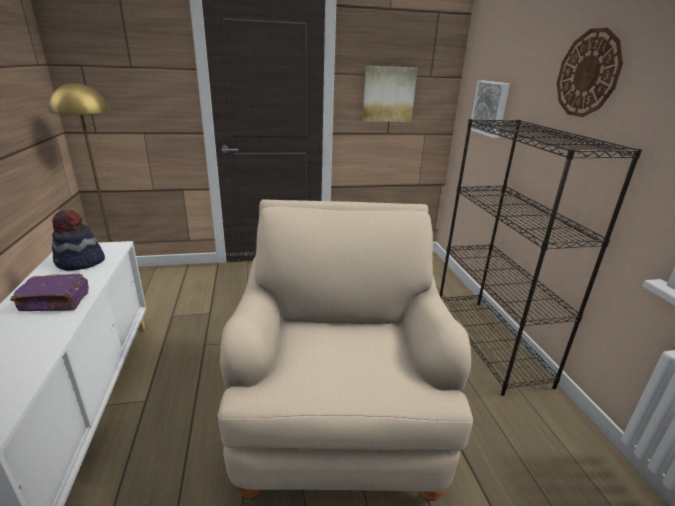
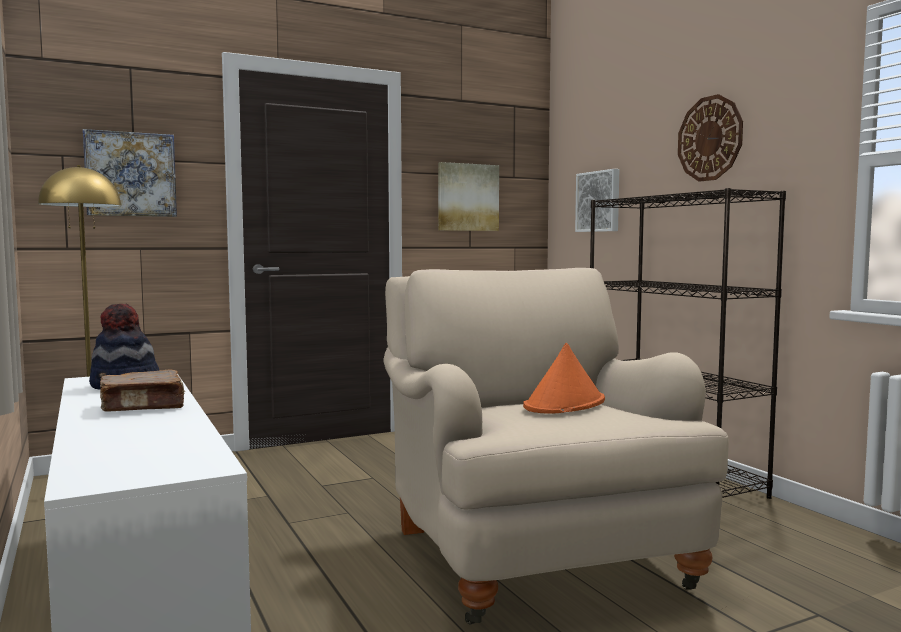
camera: 15 degrees left, 20 degrees down
purple book [10,273,89,311] -> brown book [100,369,185,412]
none -> picture [83,129,177,217]
none -> orange hat [523,343,605,414]

